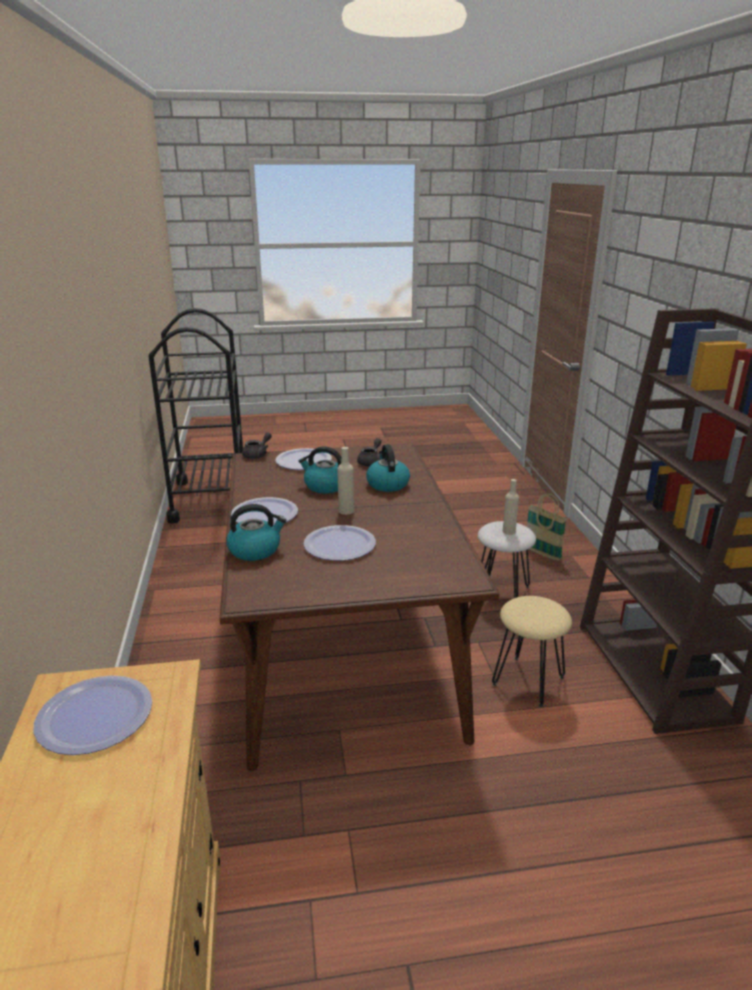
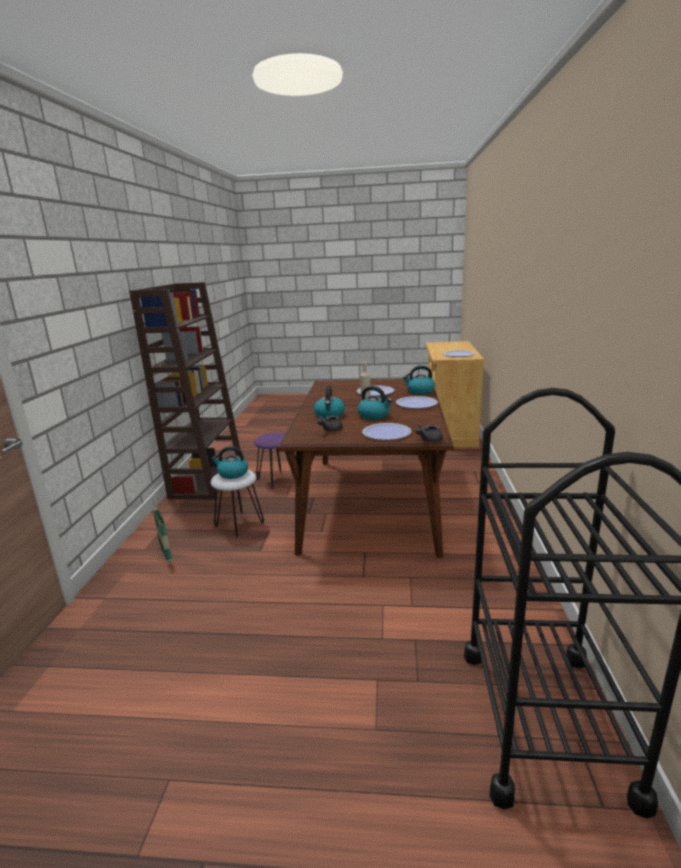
camera: 165 degrees left, 5 degrees down
beige stool [492,596,572,707] -> purple stool [254,433,296,489]
beige bottle [503,479,519,535] -> kettle [212,446,248,479]

